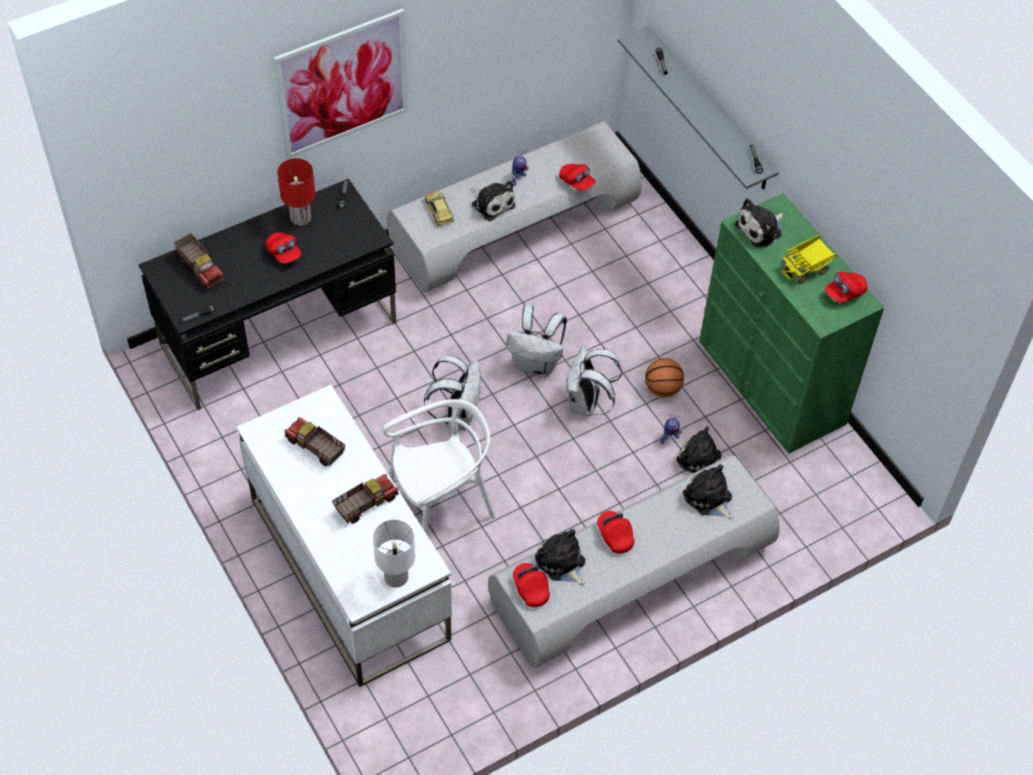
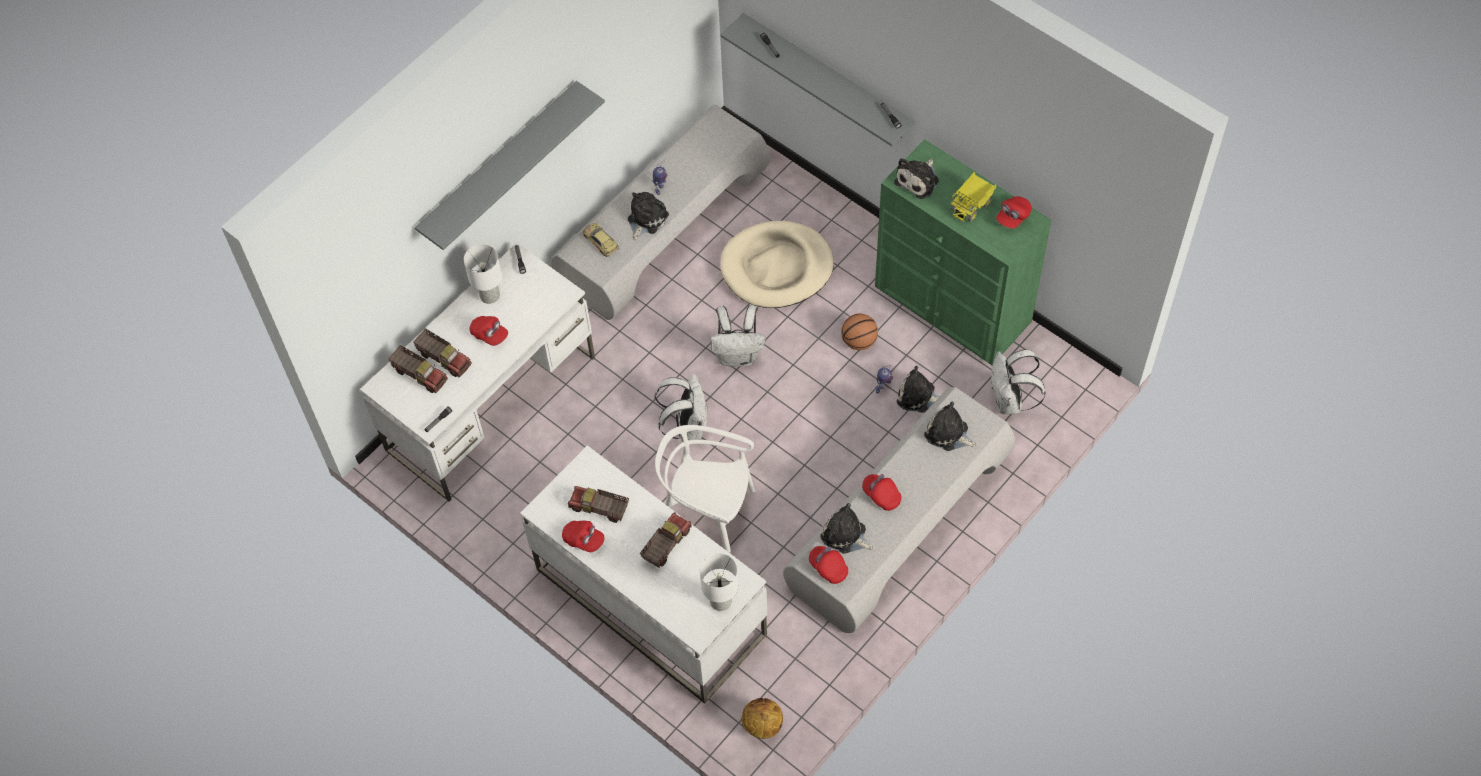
camera: 15 degrees left, 5 degrees up
black desk [139,179,396,410] -> white desk [360,243,595,501]
picture [274,9,408,159] -> grey shelf [415,81,605,250]
red table lamp [277,158,315,226] -> white table lamp [464,244,502,304]
white chair [382,399,495,535] -> white chair turned 120 degrees counterclockwise [655,425,755,554]
plush toy [471,181,515,221] -> plush toy turned 90 degrees counterclockwise [628,192,669,240]
red cap [559,164,595,191] -> red cap moved to [562,521,605,552]
white backpack [566,345,622,416] -> white backpack moved to [991,349,1046,414]
none -> toy truck [413,328,472,377]
none -> beige dog bed [721,221,834,308]
none -> basketball [742,698,783,739]

